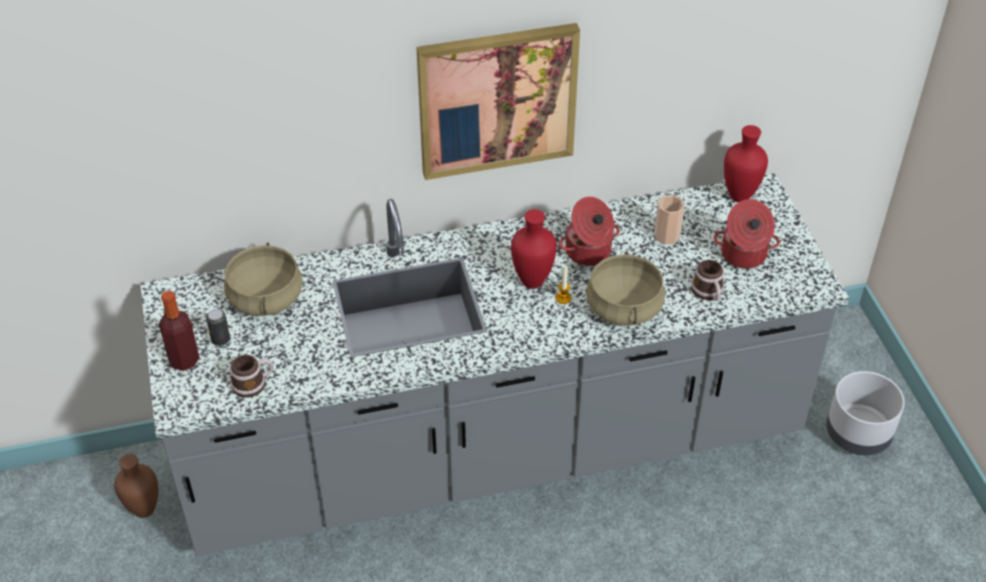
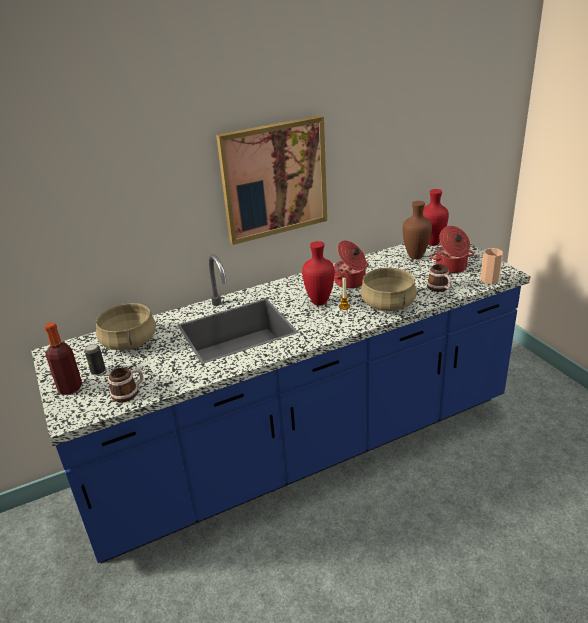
camera: 10 degrees left, 15 degrees down
brown vase [114,454,159,518] -> brown vase moved to [403,201,432,259]
grey counter [140,173,849,556] -> blue counter [31,243,530,563]
cup [654,195,685,245] -> cup moved to [480,248,503,284]
grey planter [826,371,905,455] -> none

